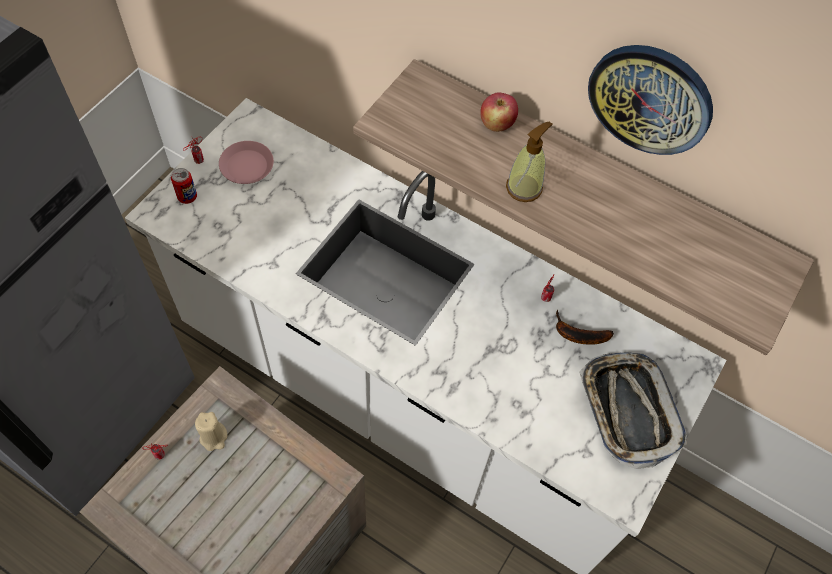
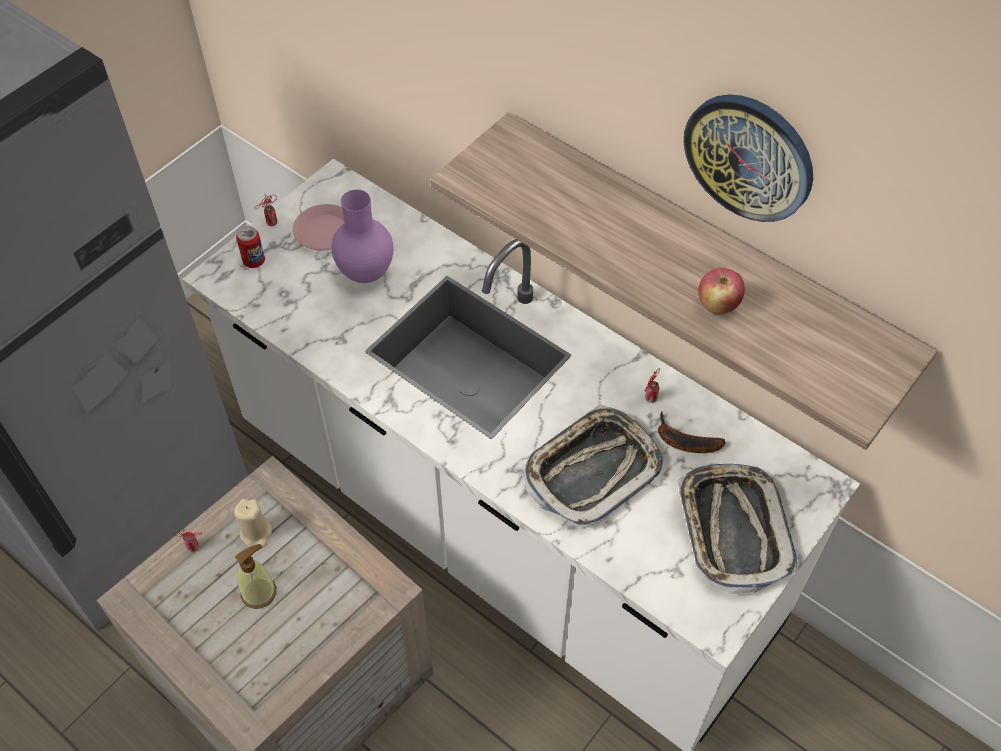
camera: 10 degrees right, 5 degrees down
apple [480,92,518,132] -> apple moved to [698,268,745,314]
soap dispenser [506,122,553,202] -> soap dispenser moved to [235,544,276,609]
none -> purple vase [332,190,393,283]
none -> tray [523,404,663,529]

